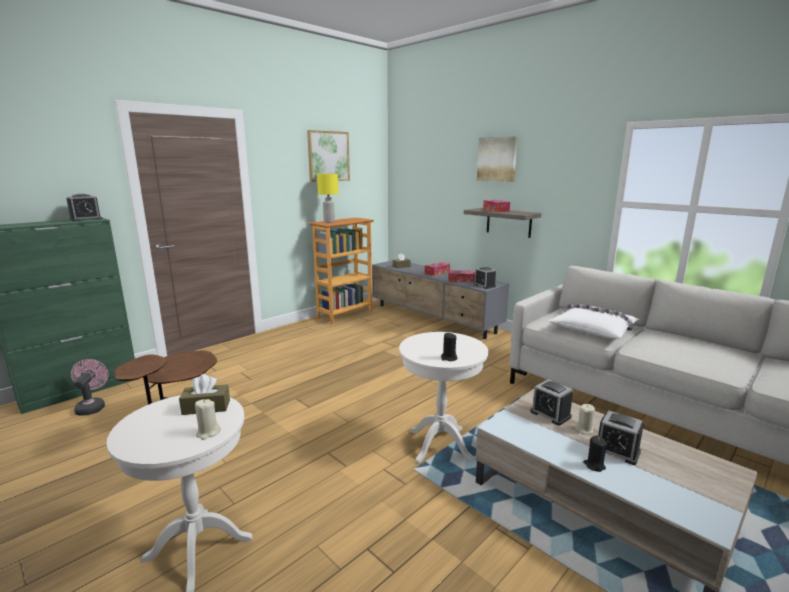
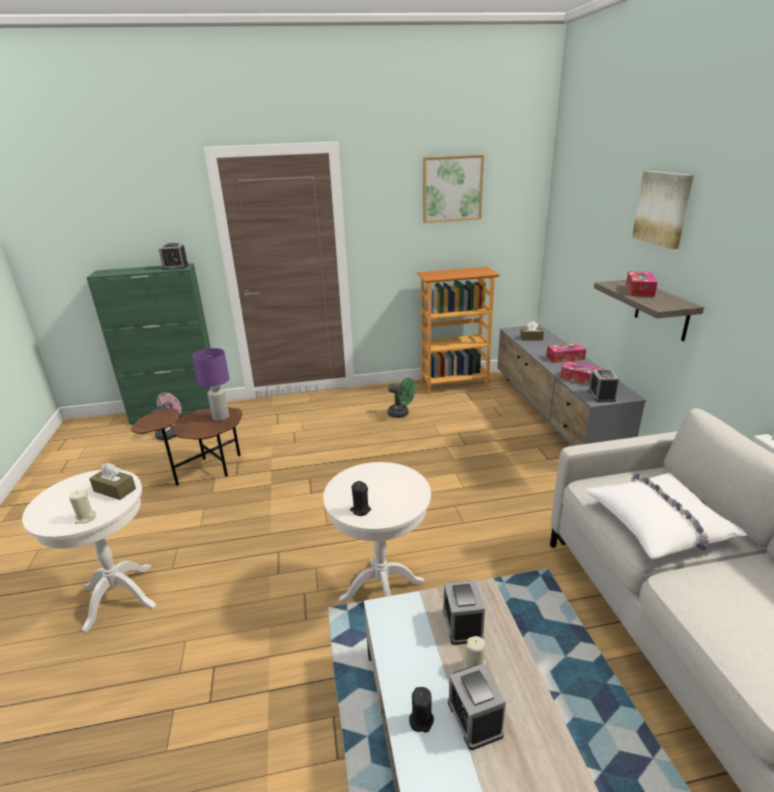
camera: 35 degrees right, 10 degrees up
yellow table lamp [317,174,338,223] -> none
none -> purple table lamp [192,348,229,421]
none -> green fan [388,378,415,418]

